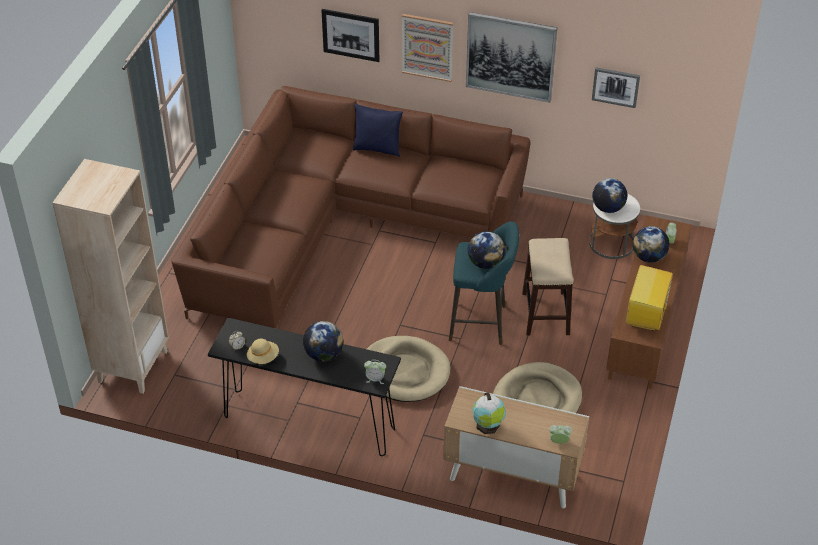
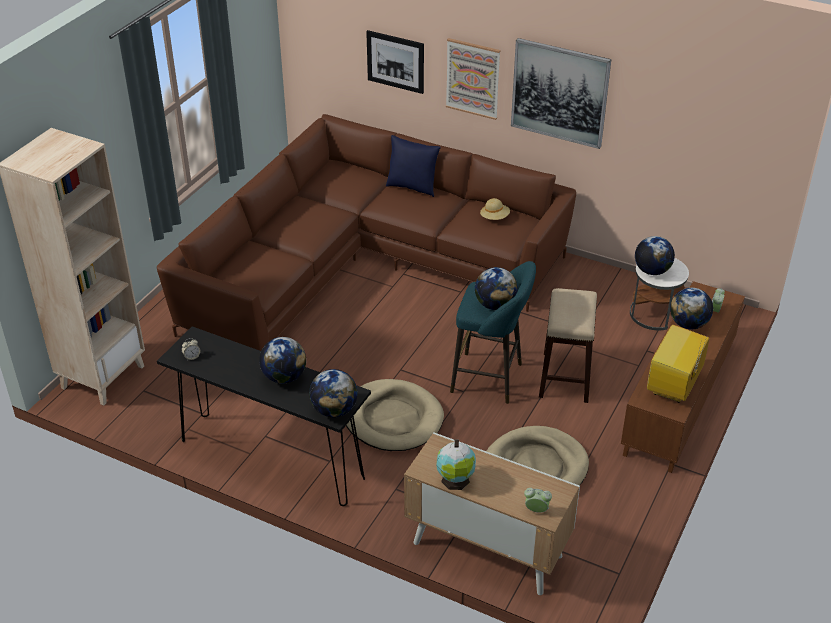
camera: 10 degrees right, 5 degrees down
beige hat [247,339,279,364] -> beige hat moved to [480,198,510,220]
alarm clock [364,360,386,384] -> globe [309,369,358,417]
picture [592,67,640,108] -> none

